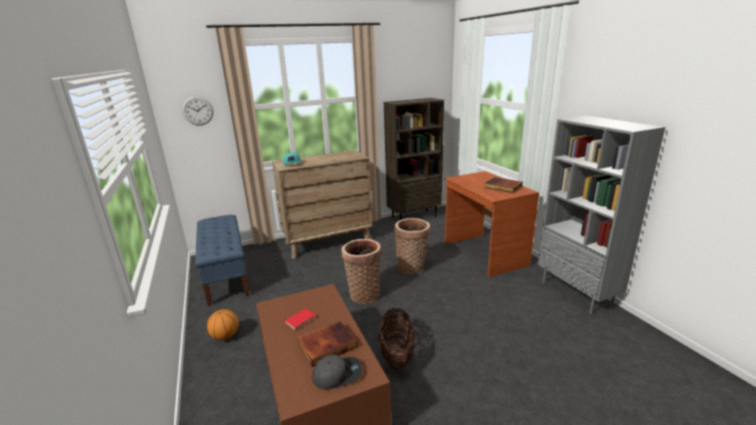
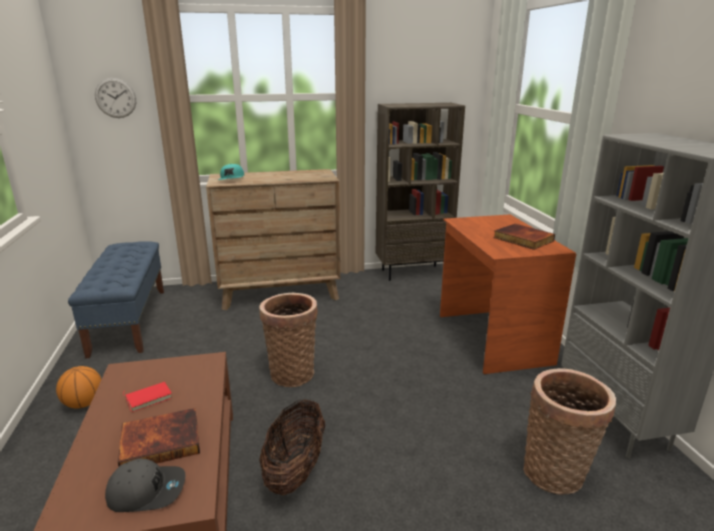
camera: 10 degrees right, 0 degrees up
basket [395,218,430,275] -> basket moved to [524,368,616,495]

